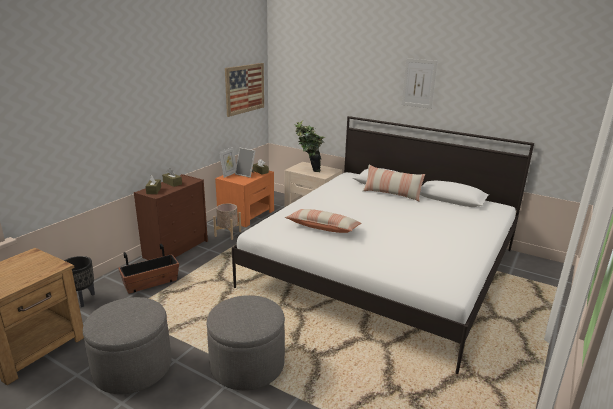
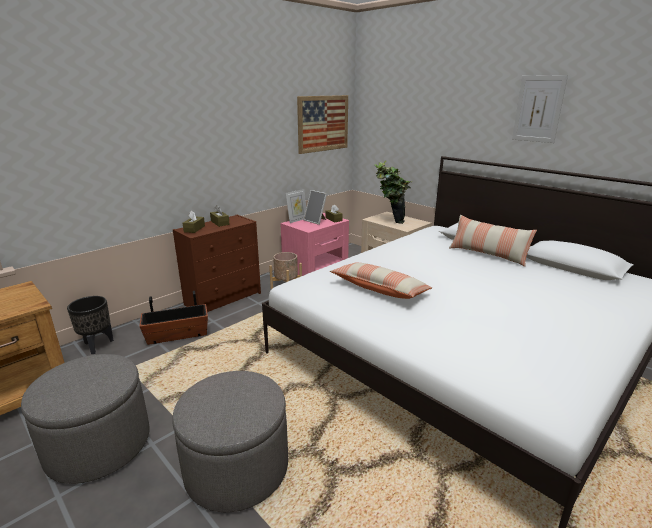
camera: 15 degrees right, 0 degrees up
orange nightstand [215,168,274,227] -> pink nightstand [280,213,349,276]

